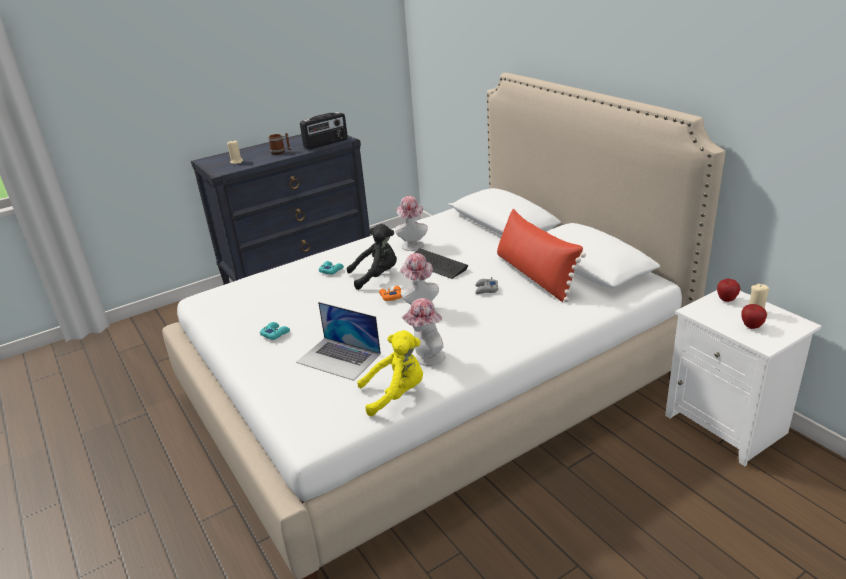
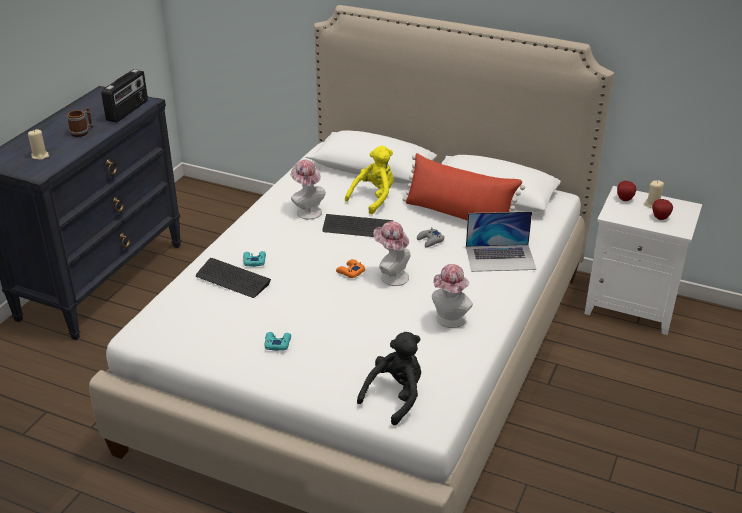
camera: 35 degrees left, 5 degrees up
laptop [296,302,381,381] -> laptop moved to [466,211,536,272]
black plush toy [347,224,397,290] -> black plush toy moved to [357,332,421,425]
yellow plush toy [357,330,423,416] -> yellow plush toy moved to [345,145,394,214]
none -> keyboard [196,258,271,298]

